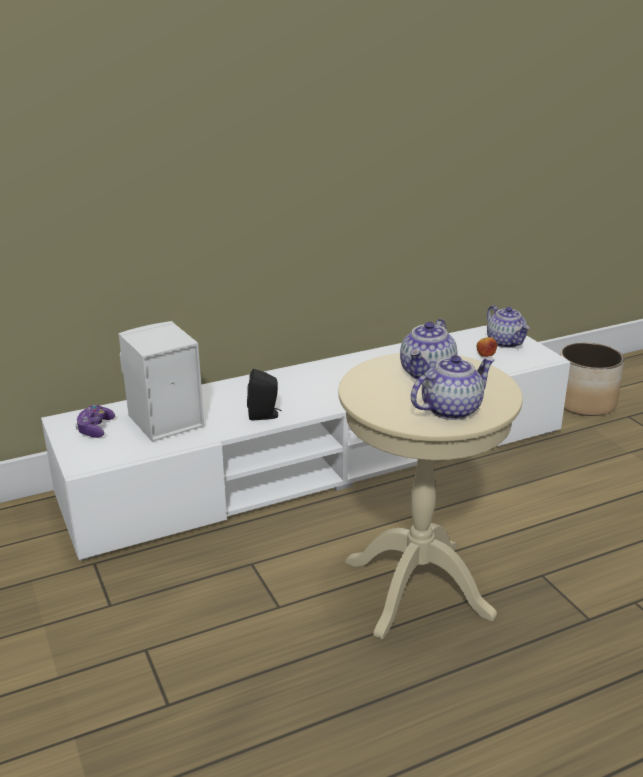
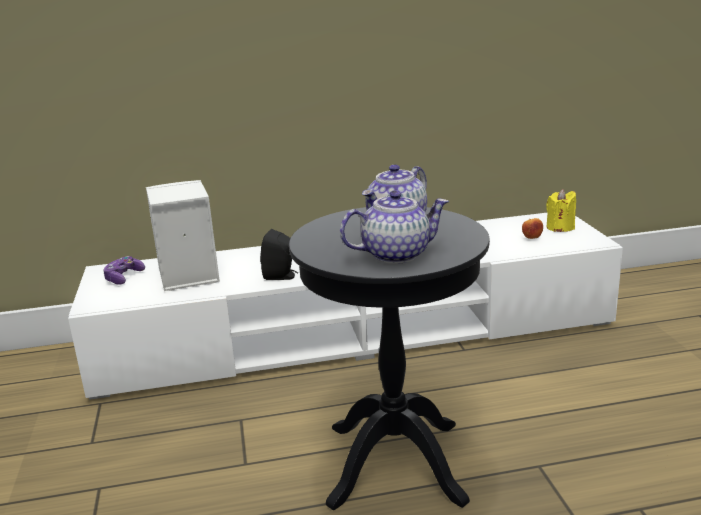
camera: 15 degrees right, 5 degrees down
beige side table [338,353,523,639] -> black side table [289,207,490,510]
teapot [487,305,530,348] -> yellow candle [546,189,576,232]
planter [560,343,624,416] -> none

